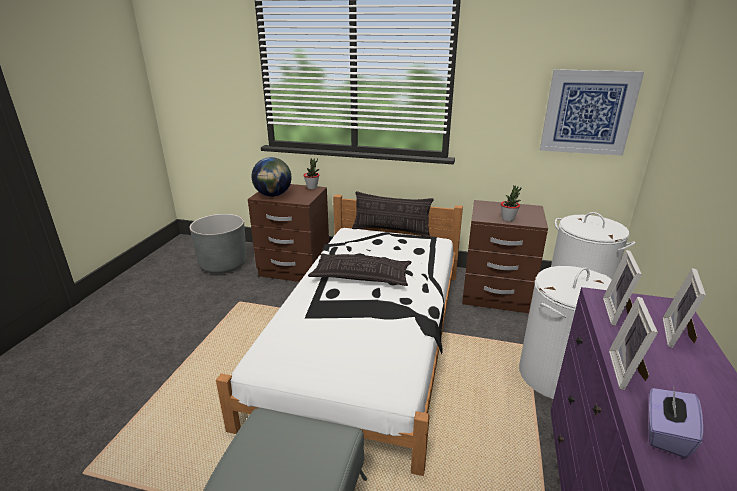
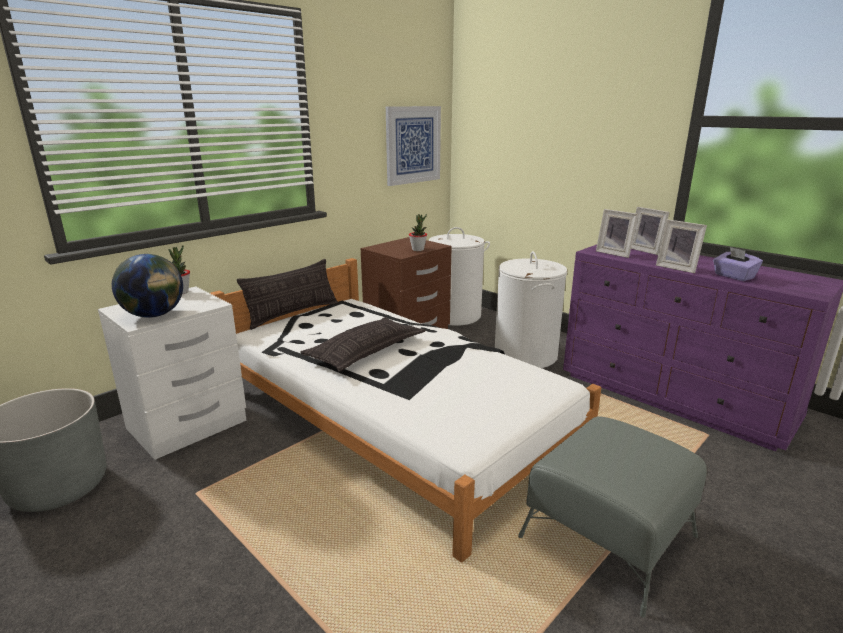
camera: 60 degrees left, 5 degrees down
brown nightstand [248,184,329,282] -> white nightstand [98,286,247,460]

